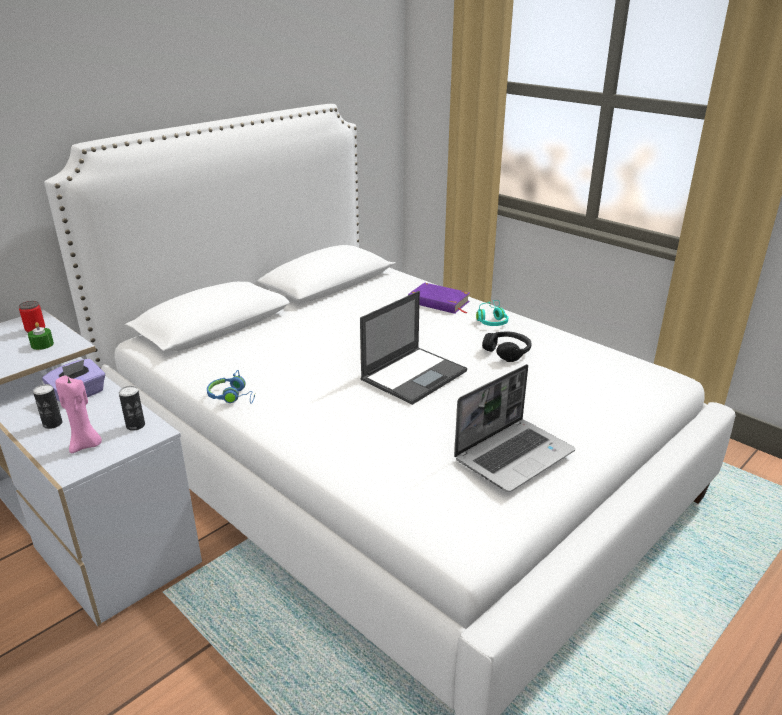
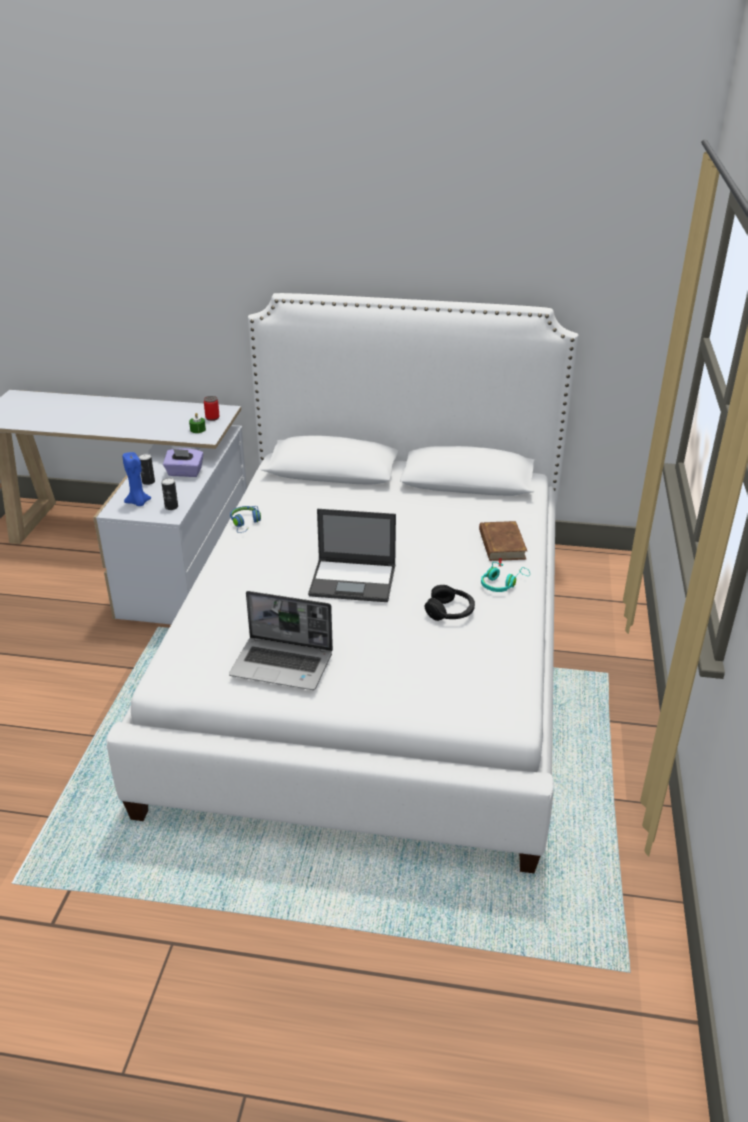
camera: 55 degrees right, 5 degrees up
pink candle [55,375,102,453] -> blue candle [123,452,151,506]
purple book [408,282,470,314] -> brown book [479,521,527,567]

